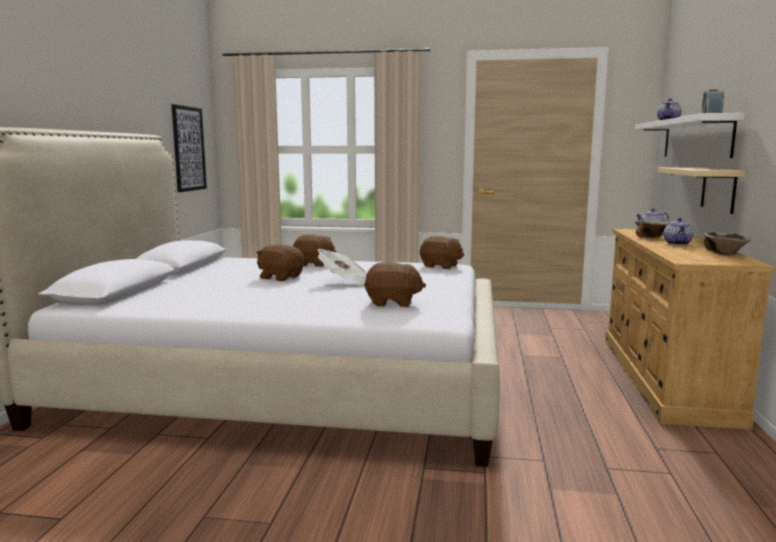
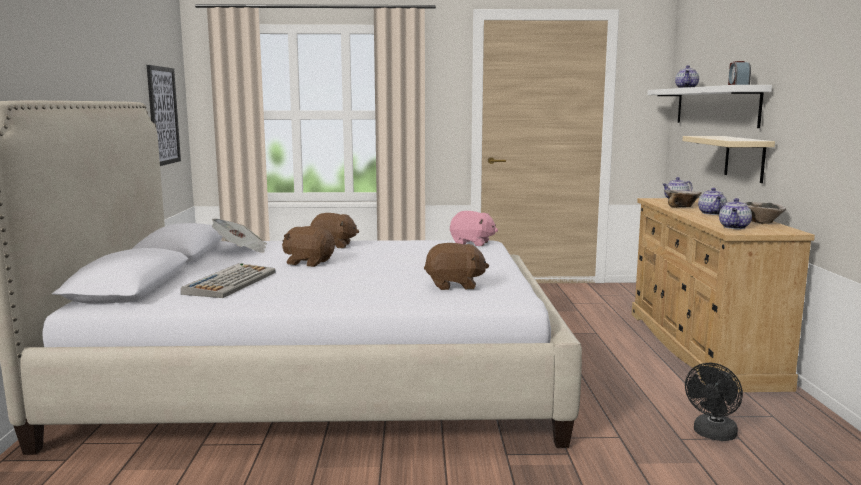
camera: 10 degrees left, 0 degrees up
newspaper [318,249,367,285] -> newspaper moved to [212,218,267,253]
brown plush toy [420,236,464,269] -> pink plush toy [450,211,498,246]
none -> keyboard [181,263,276,298]
none -> black fan [685,363,743,441]
none -> teapot [719,198,752,229]

